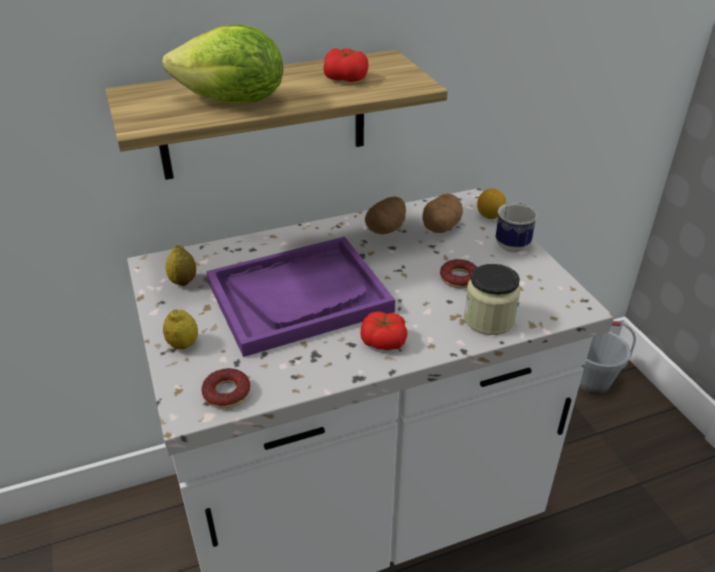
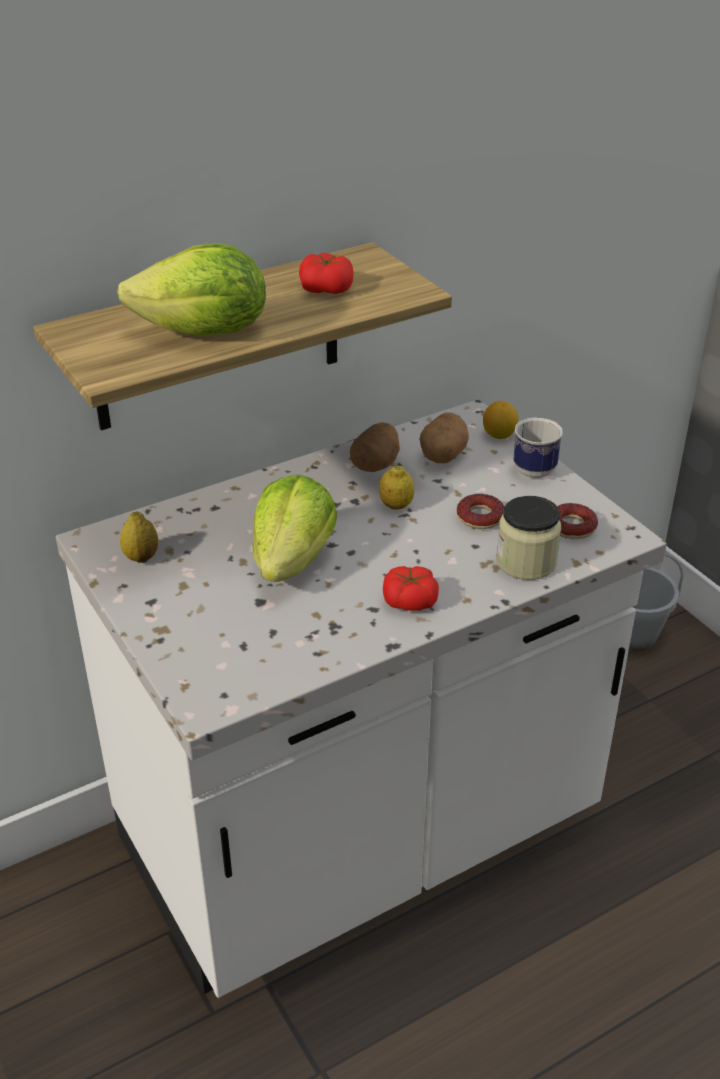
camera: 10 degrees left, 0 degrees up
lemon [163,309,198,349] -> lemon moved to [379,465,414,510]
donut [202,368,250,409] -> donut moved to [557,503,598,539]
purple tray [207,237,395,357] -> lettuce [253,475,337,582]

